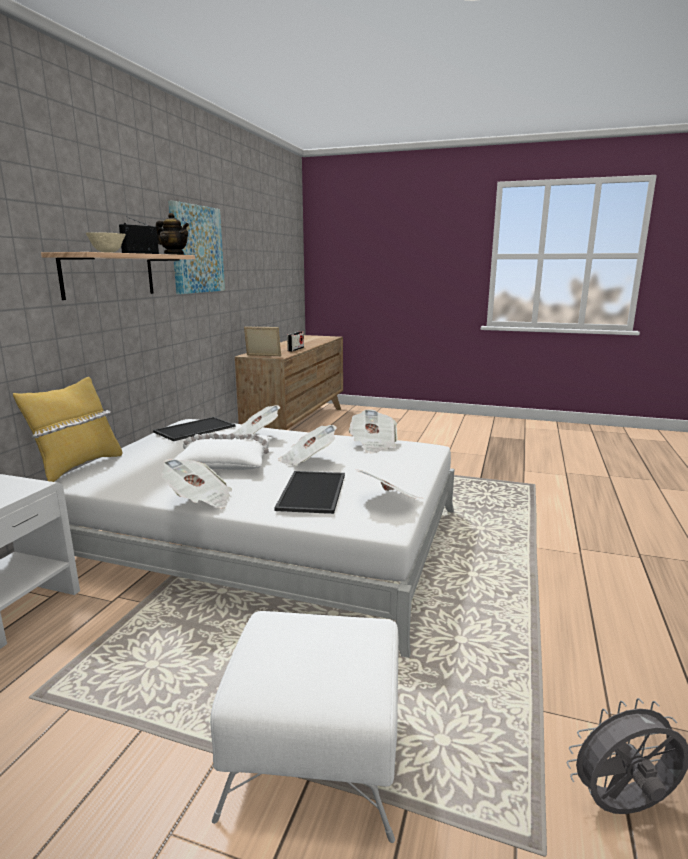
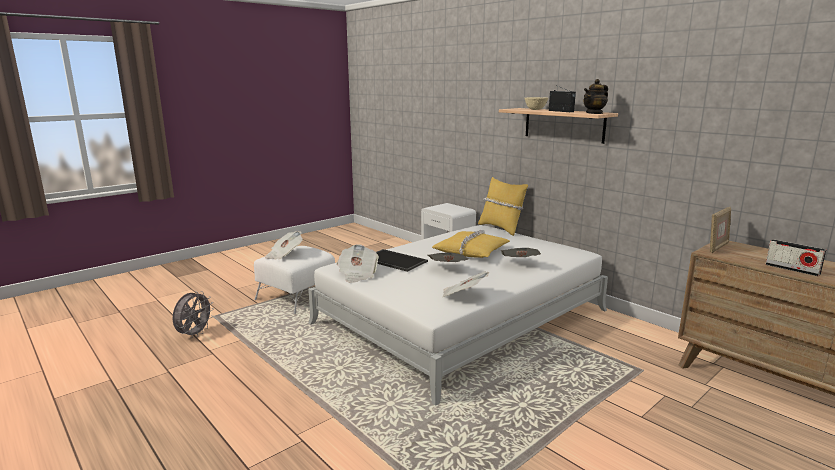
camera: 120 degrees right, 0 degrees up
tray [153,417,236,441] -> none
newspaper [161,459,232,509] -> newspaper moved to [265,231,303,259]
picture [168,200,225,294] -> none
white pillow [174,433,272,470] -> yellow pillow [432,229,510,258]

